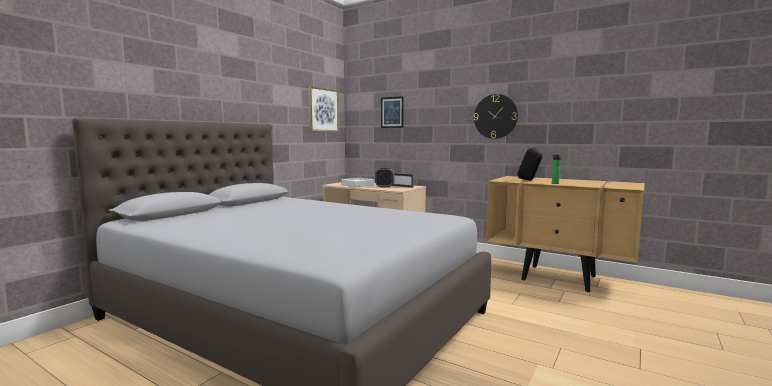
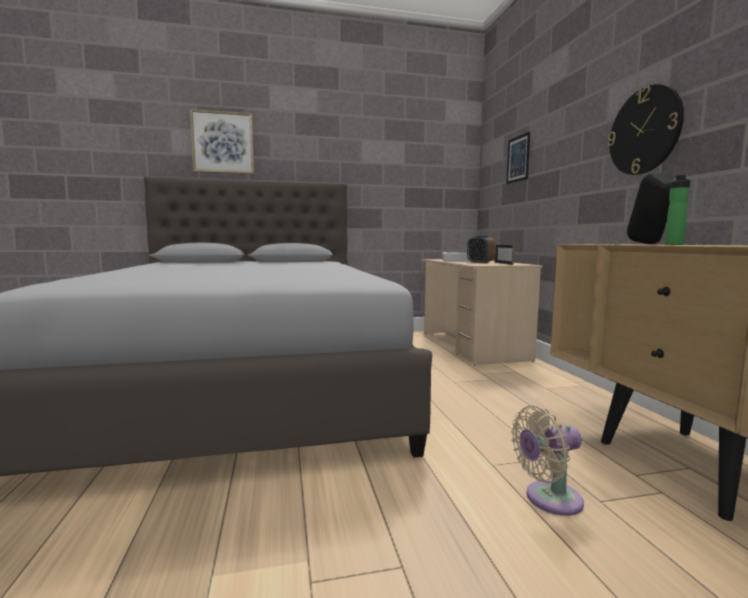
camera: 45 degrees right, 0 degrees up
picture [309,86,339,132] -> picture moved to [190,109,254,174]
none -> beige fan [511,406,584,516]

